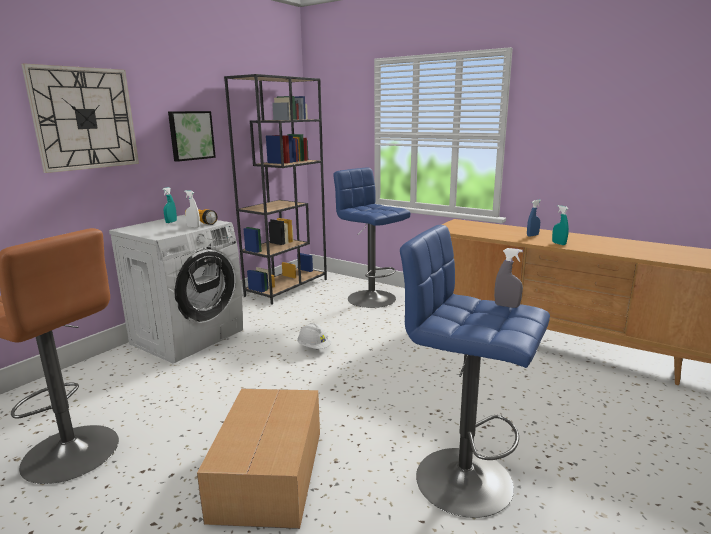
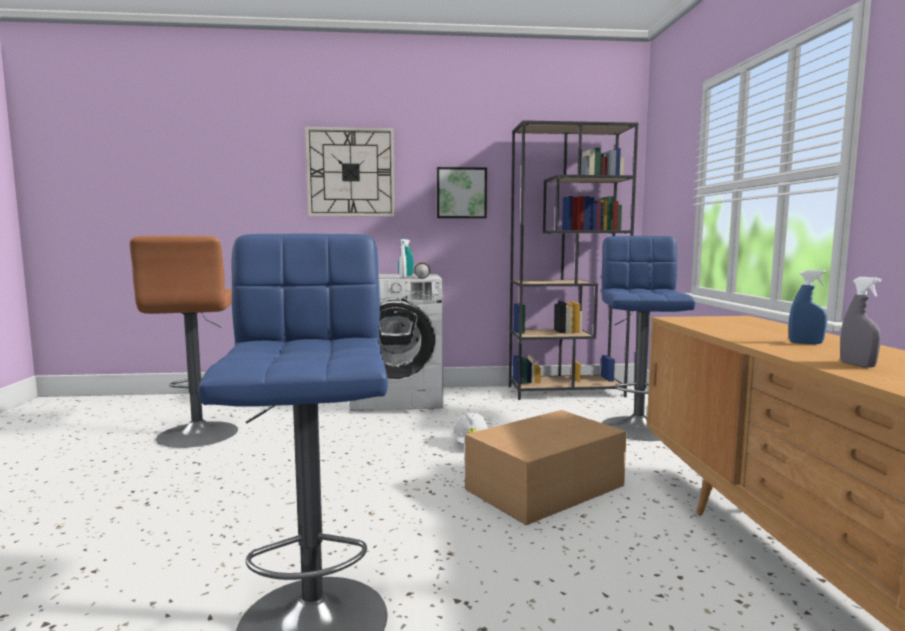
camera: 50 degrees right, 10 degrees down
cardboard box [197,389,320,529] -> cardboard box moved to [465,410,627,525]
grey spray bottle [494,248,523,308] -> grey spray bottle moved to [840,277,882,368]
turquoise spray bottle [552,205,569,245] -> none

